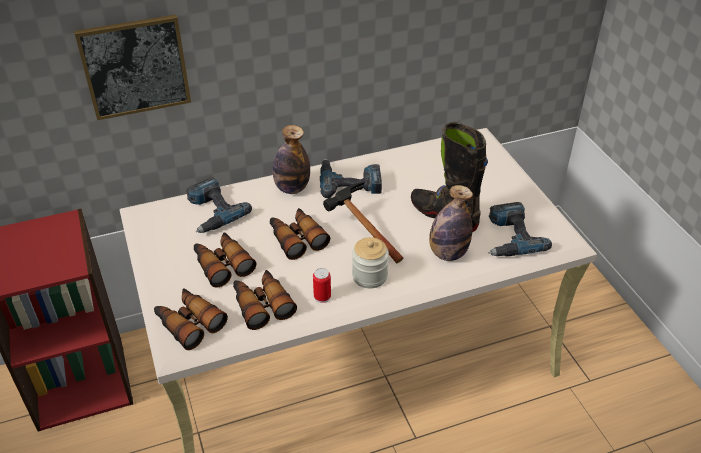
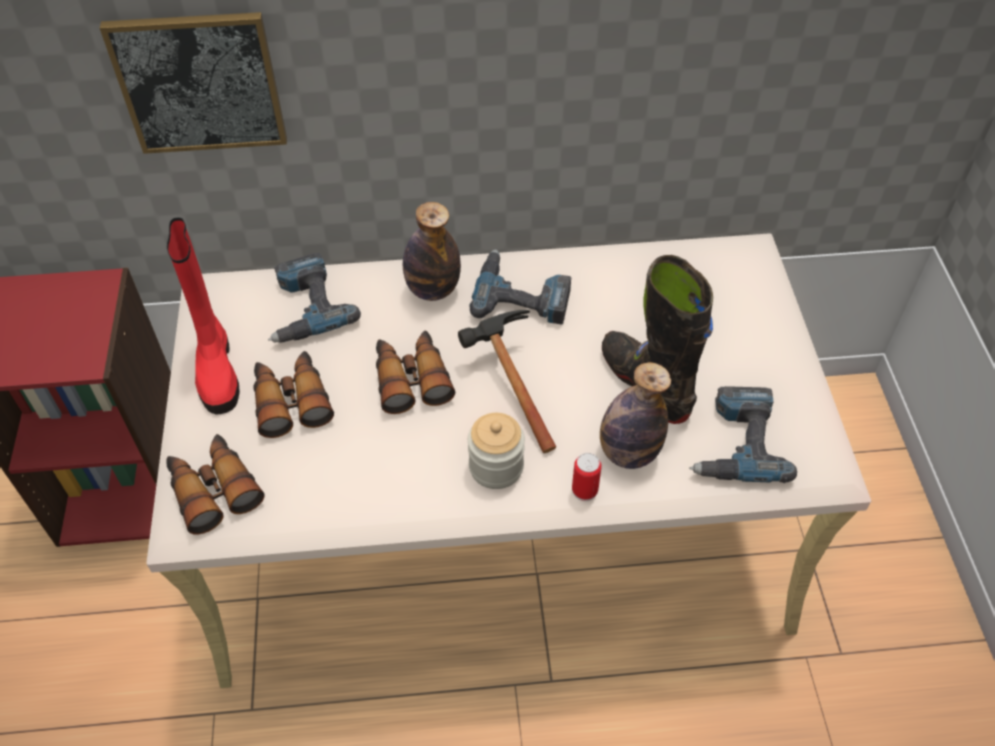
camera: 15 degrees right, 10 degrees up
binoculars [233,270,297,330] -> none
can [313,268,331,303] -> can moved to [572,453,602,501]
none -> red boot [167,217,240,414]

